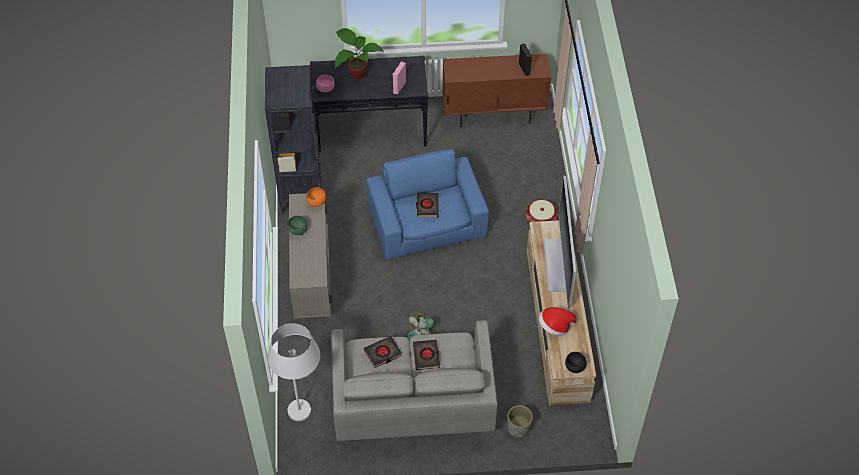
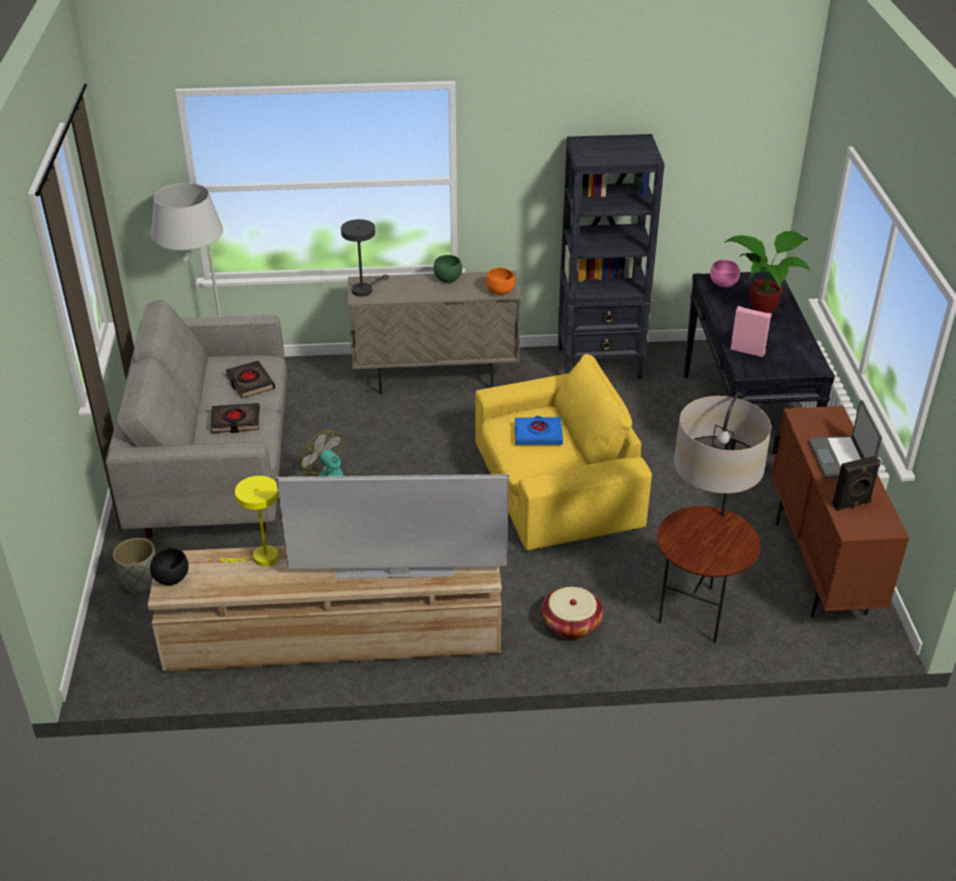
camera: 90 degrees right, 15 degrees down
blue armchair [366,149,489,259] -> yellow armchair [475,354,652,550]
black book [416,193,439,217] -> blue book [515,416,563,445]
hat [539,307,577,336] -> yellow table lamp [220,476,279,566]
none -> grey table lamp [341,219,389,297]
none -> floor lamp [657,392,771,643]
none -> laptop [808,400,882,479]

